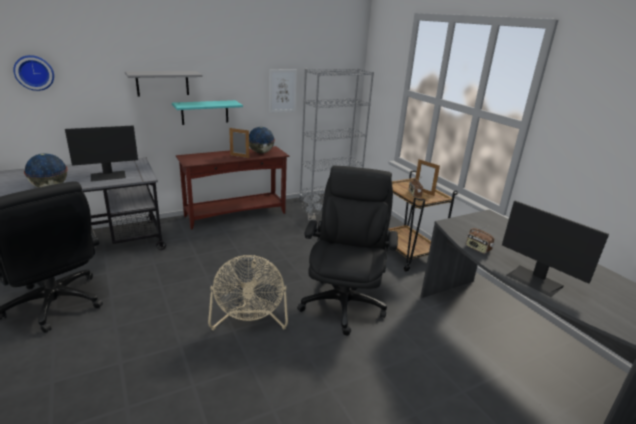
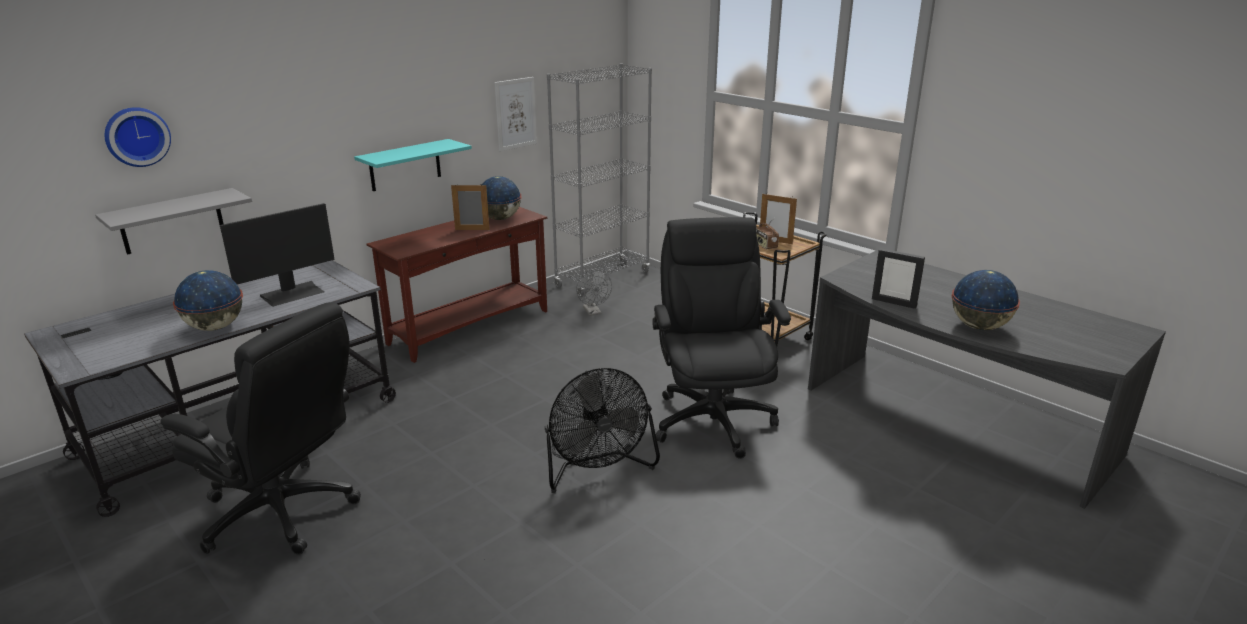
camera: 15 degrees left, 0 degrees up
grey shelf [125,71,203,97] -> grey shelf moved to [95,188,252,255]
beige fan [208,255,288,331] -> black fan [545,368,660,493]
radio [466,225,494,254] -> picture frame [872,248,925,309]
monitor [502,201,609,297] -> globe [951,270,1020,330]

